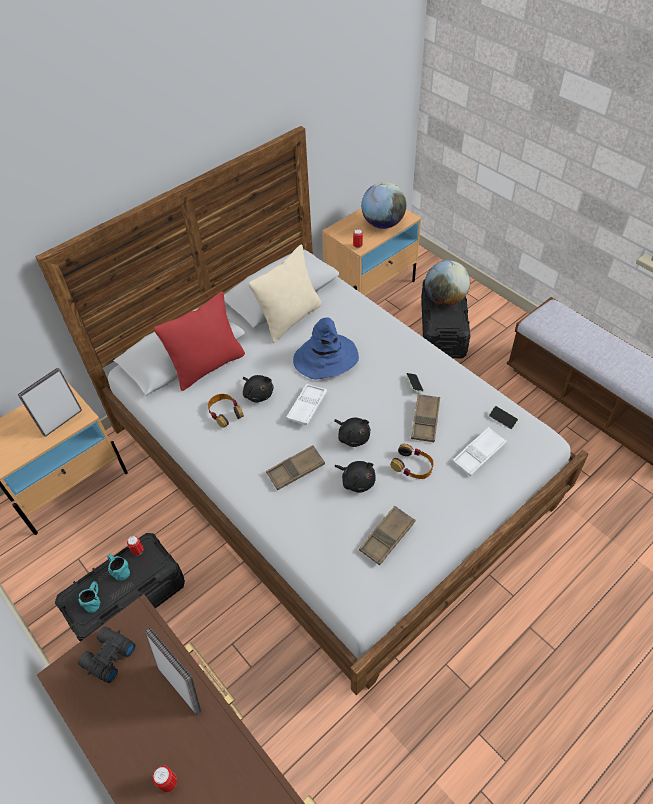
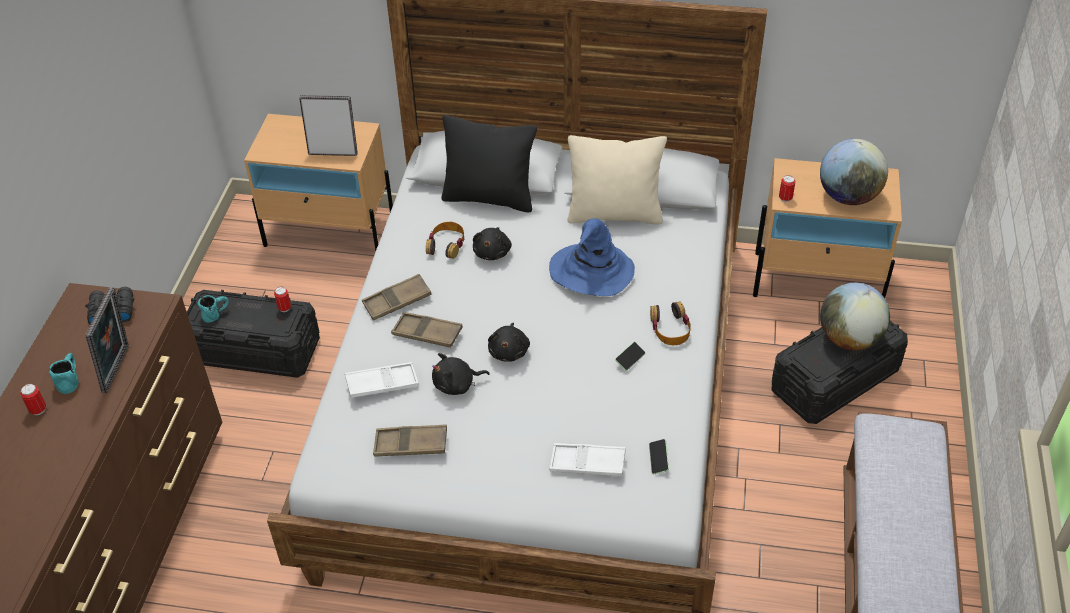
camera: 50 degrees right, 5 degrees down
turquoise mug [107,554,130,581] -> turquoise mug moved to [49,353,79,394]
red pillow [154,291,245,391] -> black pillow [441,115,537,212]
white tray [286,384,327,425] -> white tray moved to [345,362,419,398]
black plush toy [334,461,376,493] -> black plush toy turned 75 degrees clockwise [432,353,489,395]
headphones [390,444,434,479] -> headphones moved to [650,301,691,345]
brown tray [411,394,440,442] -> brown tray moved to [362,274,431,321]

